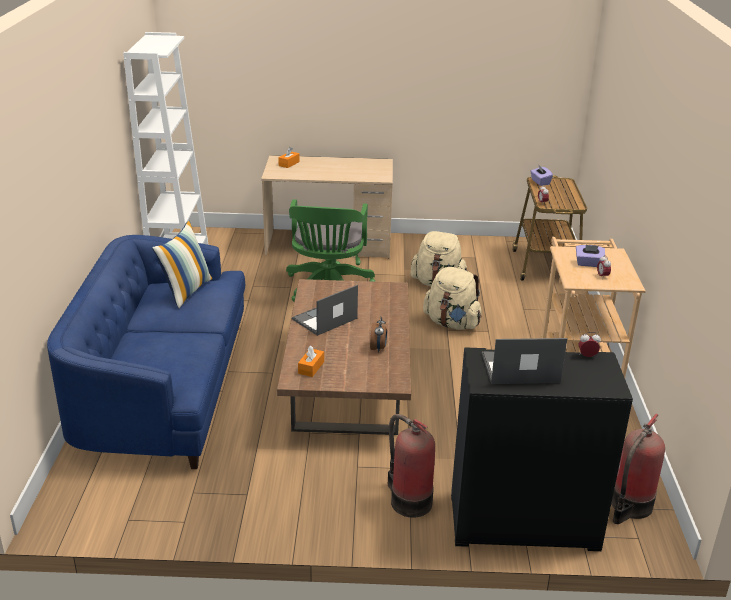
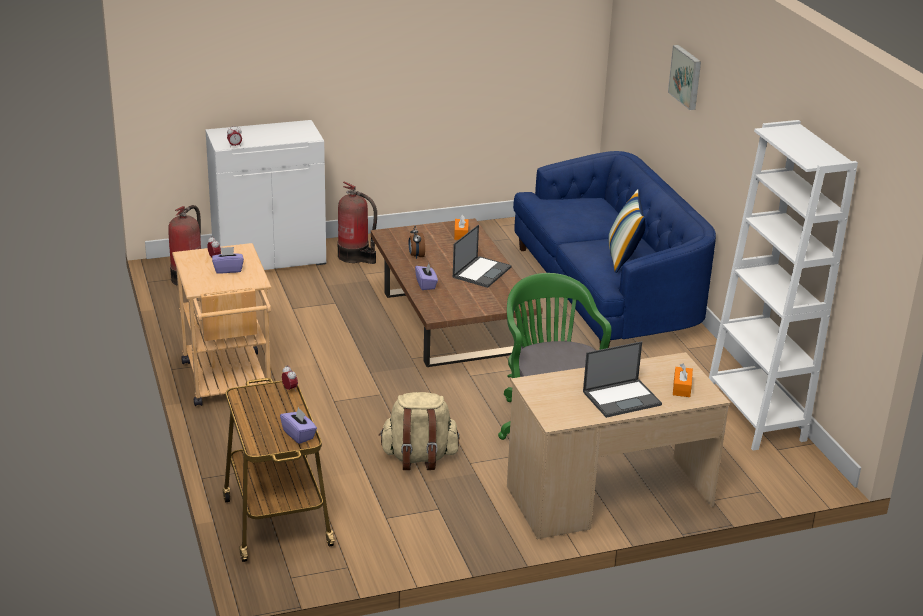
camera: 160 degrees right, 0 degrees up
beige backpack [423,267,482,330] -> none
black cabinet [451,347,633,551] -> white cabinet [205,120,326,270]
laptop [482,338,568,384] -> laptop moved to [583,341,662,418]
none -> purple tissue box [415,263,438,290]
none -> picture [668,45,701,110]

